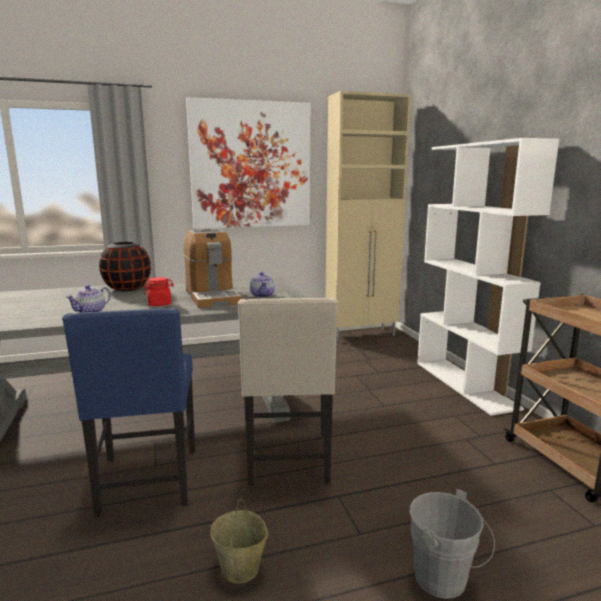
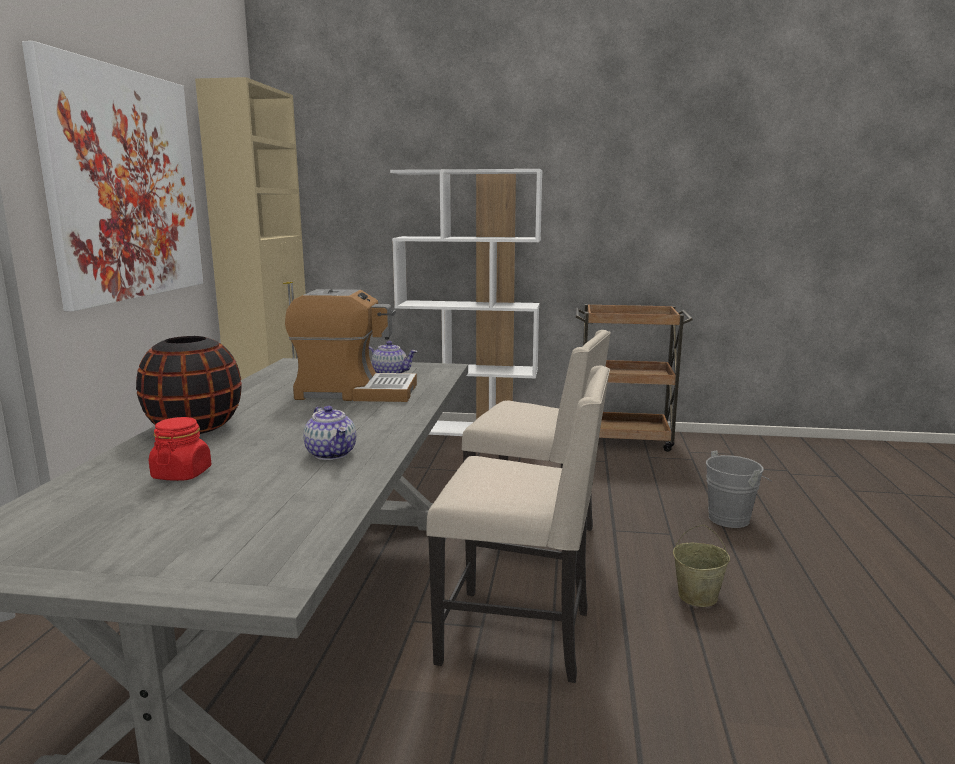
camera: 65 degrees left, 0 degrees up
blue chair [62,308,195,517] -> beige chair [426,366,610,683]
red jar [144,277,174,306] -> red jar moved to [149,417,211,481]

